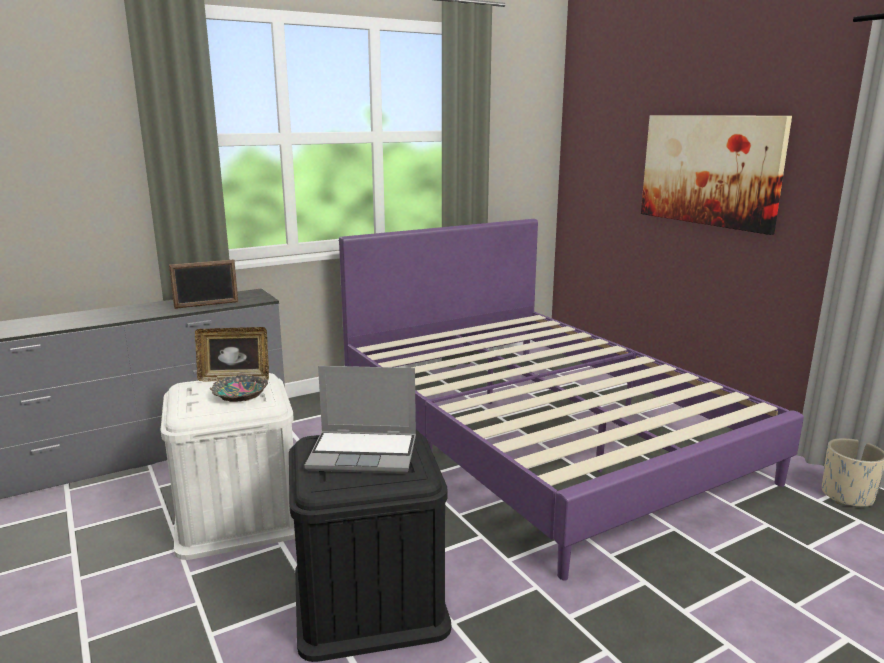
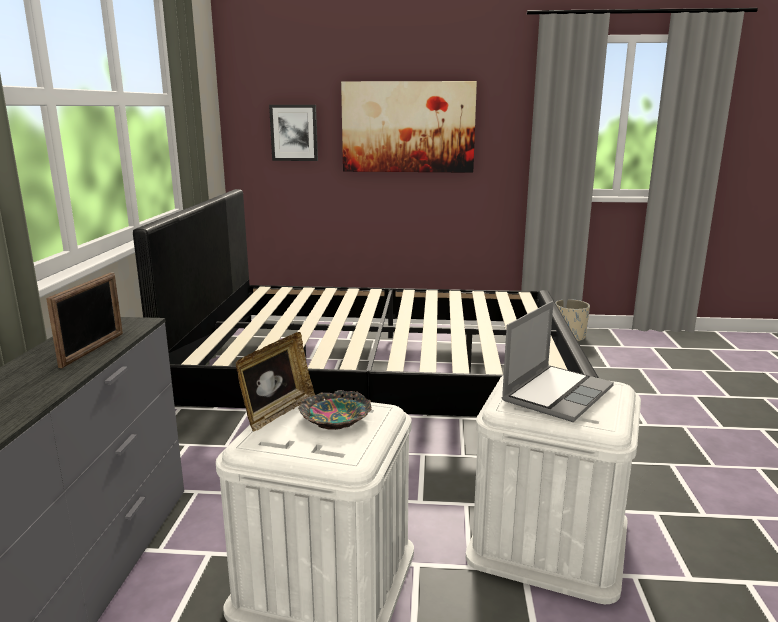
camera: 55 degrees left, 0 degrees up
black storage box [289,430,451,662] -> white storage box [466,375,641,604]
purple bed [339,219,804,581] -> black bed [133,189,599,417]
none -> picture [269,105,318,161]

